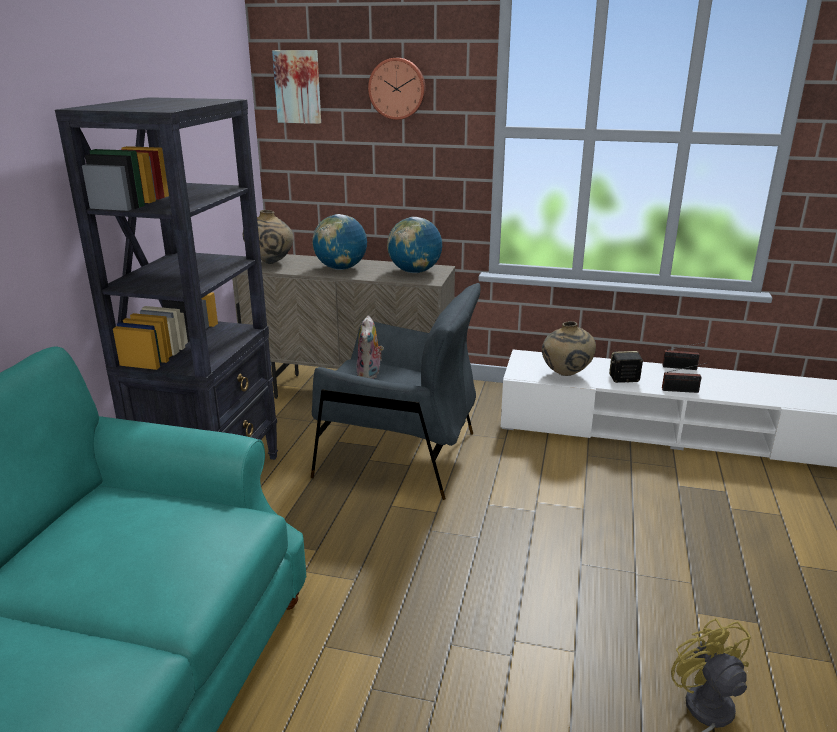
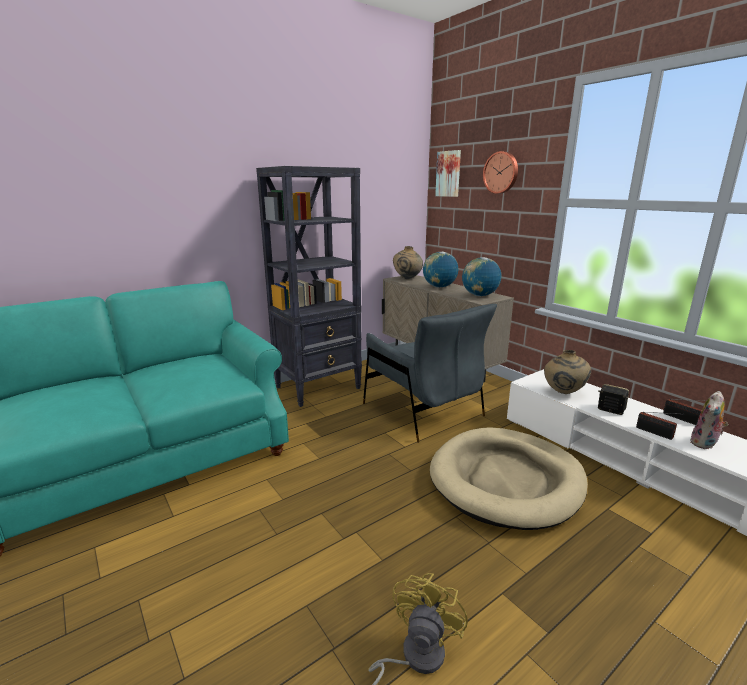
camera: 40 degrees right, 5 degrees down
plush toy [357,316,384,379] -> plush toy moved to [690,391,728,449]
none -> beige dog bed [430,427,588,530]

